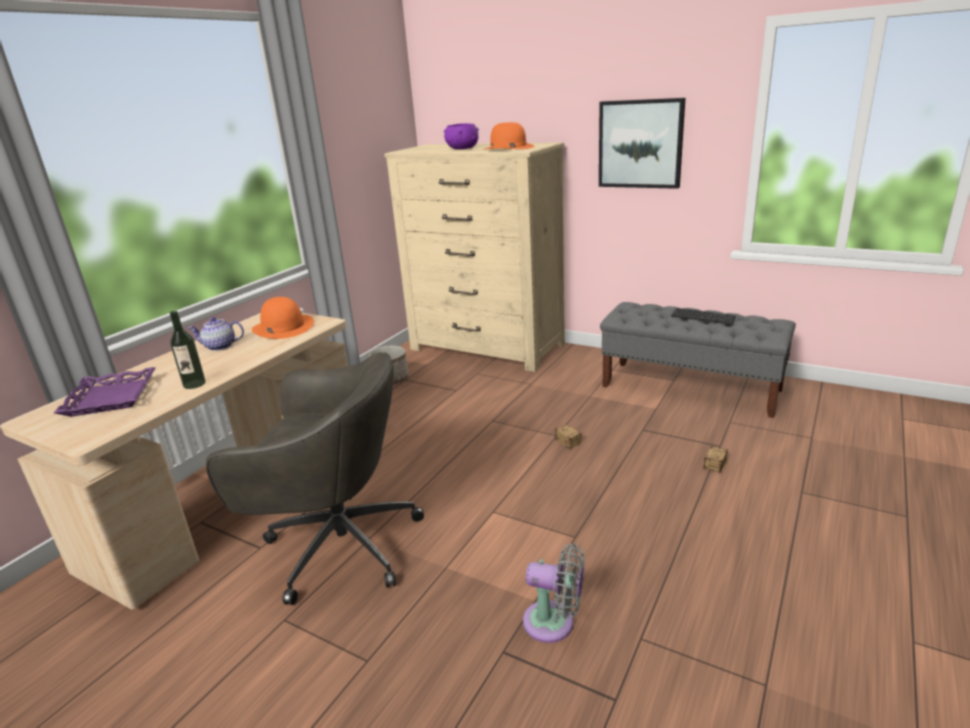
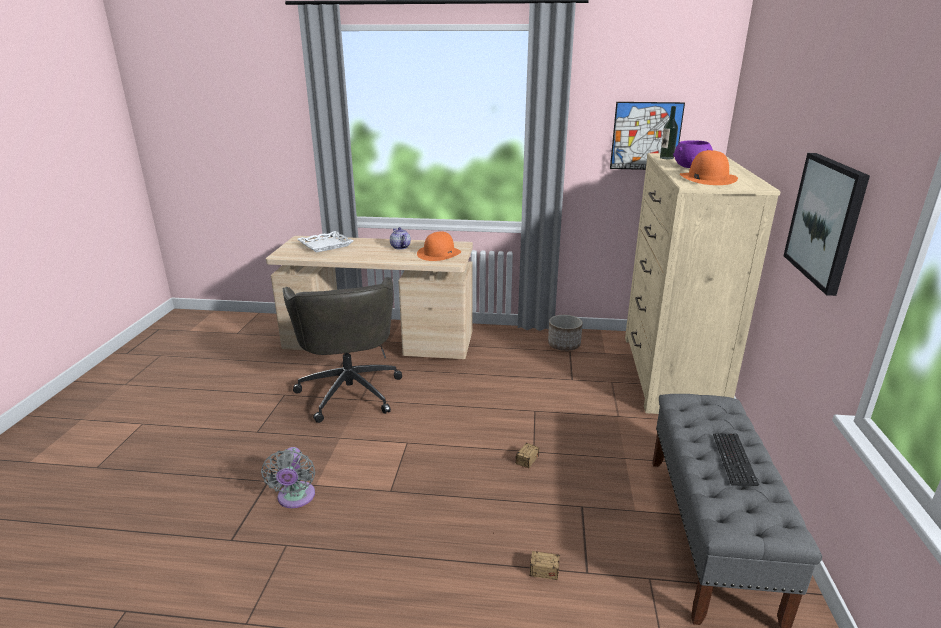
camera: 65 degrees right, 0 degrees up
purple tray [54,367,155,417] -> white tray [298,231,353,253]
bottle [170,311,206,389] -> bottle moved to [660,106,678,159]
none -> picture [610,102,685,170]

